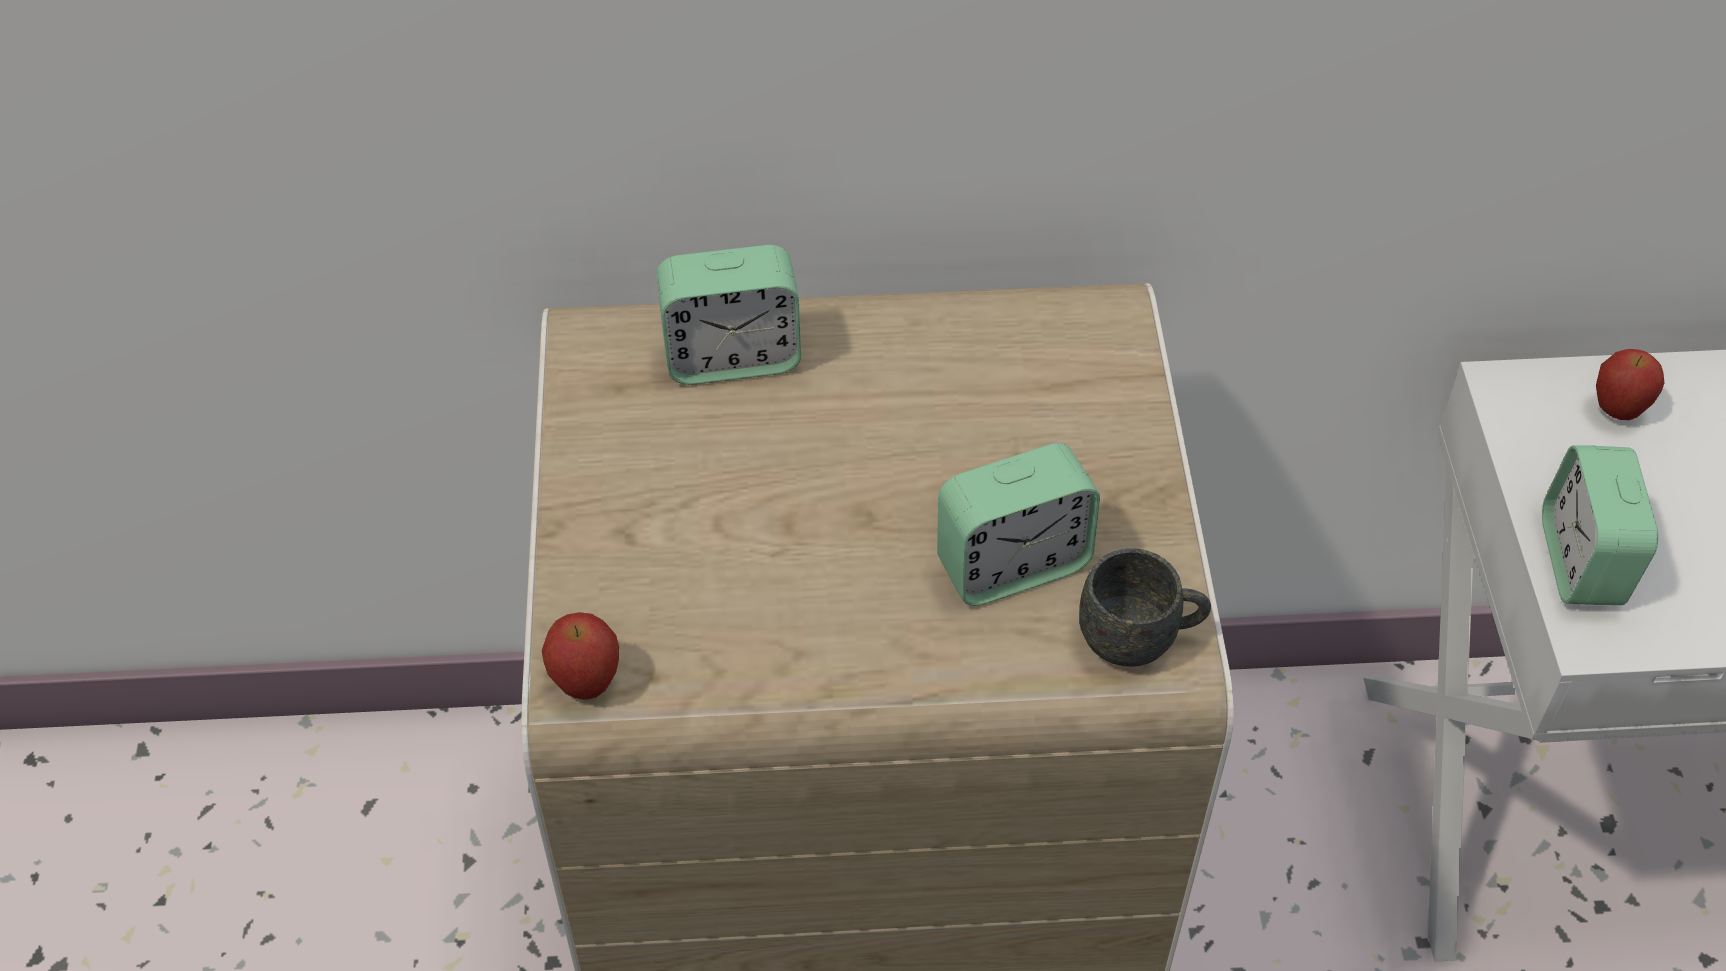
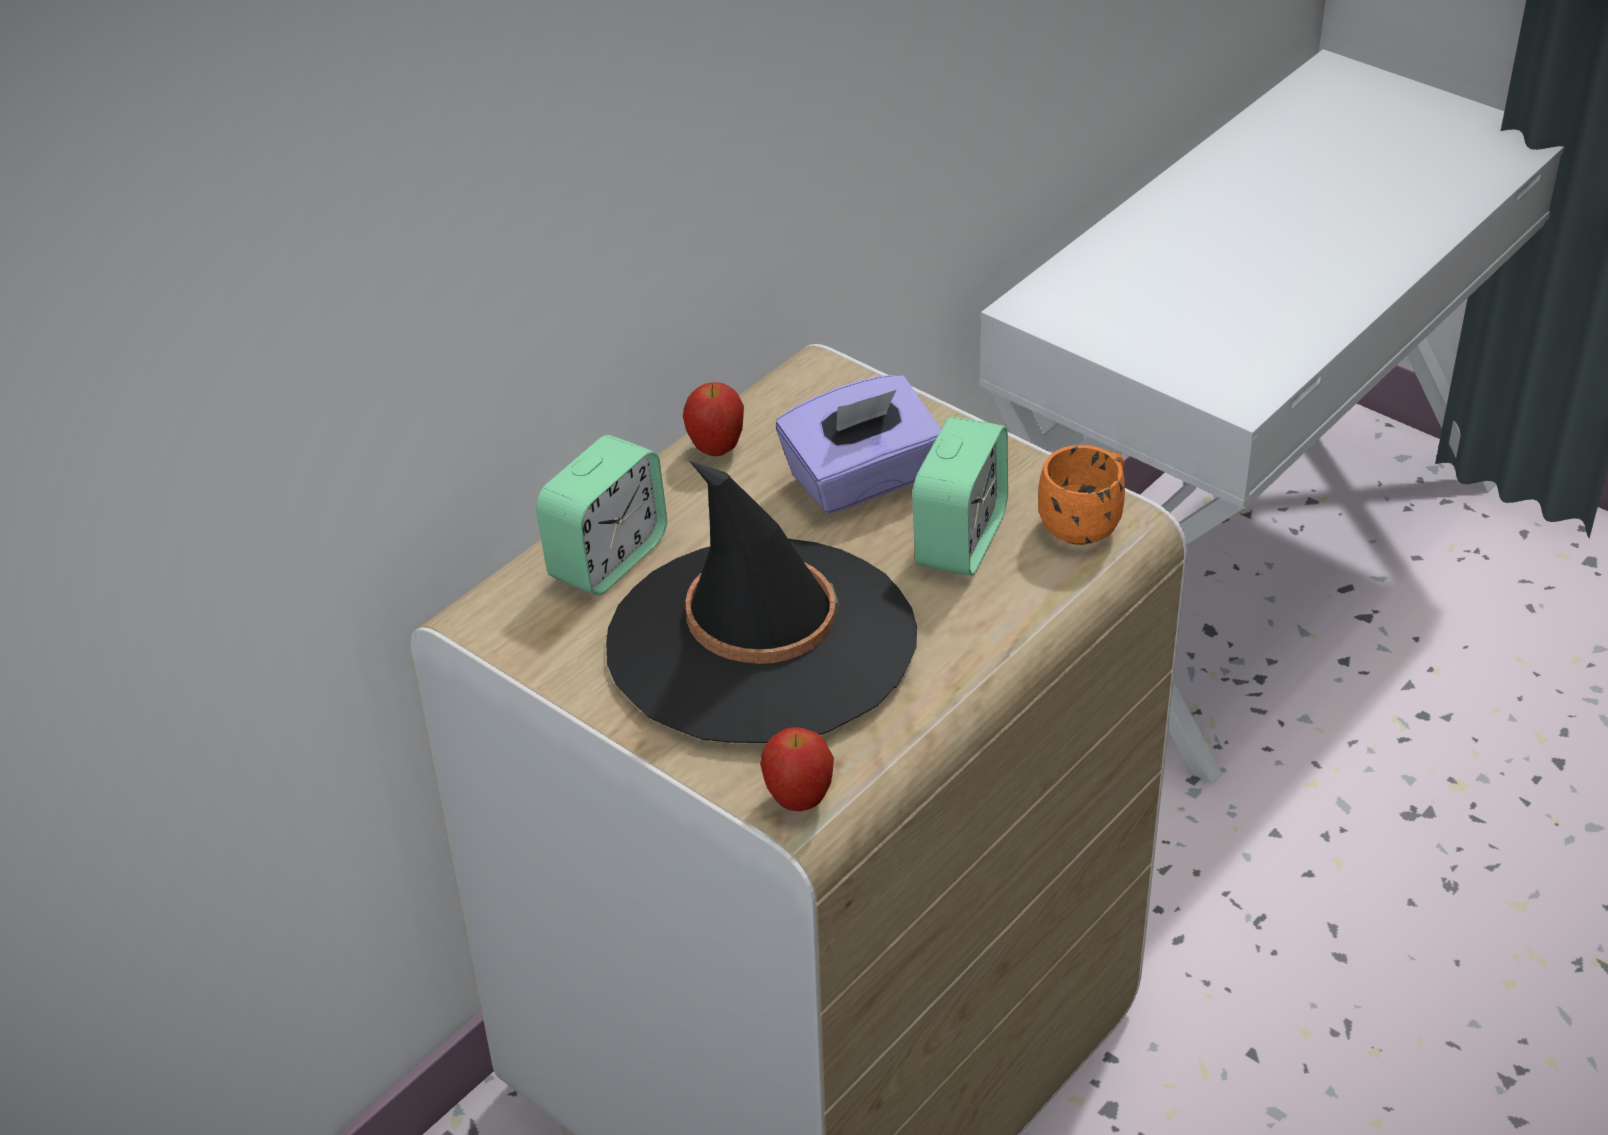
camera: 45 degrees left, 10 degrees down
grey mug [1079,548,1211,667] -> orange mug [1038,445,1125,545]
alarm clock [1542,445,1658,605] -> none
apple [1596,349,1664,420] -> apple moved to [683,382,744,456]
none -> black hat [606,461,917,743]
none -> purple tissue box [776,375,941,514]

